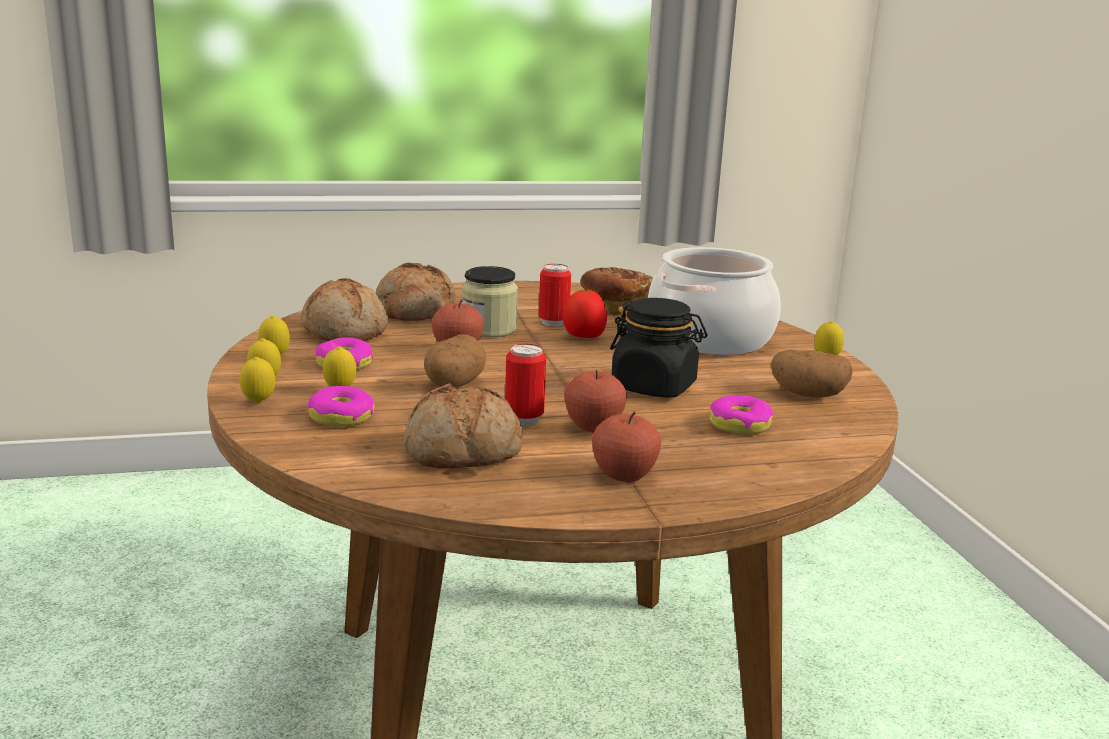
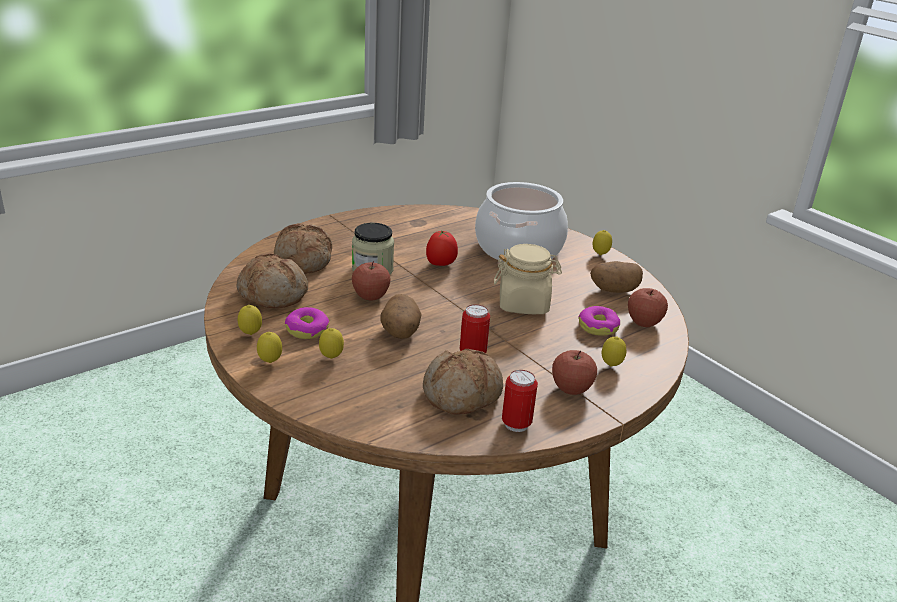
camera: 25 degrees left, 10 degrees up
lemon [240,357,275,403] -> lemon moved to [602,336,626,367]
donut [308,386,374,427] -> none
can [539,264,571,326] -> can moved to [502,370,538,432]
apple [565,370,627,432] -> apple moved to [628,288,668,327]
bread [580,267,653,314] -> none
black jar [610,298,707,398] -> beige jar [494,244,562,314]

